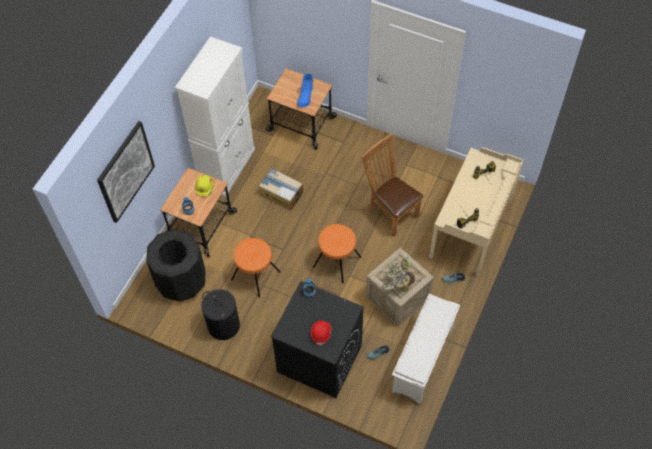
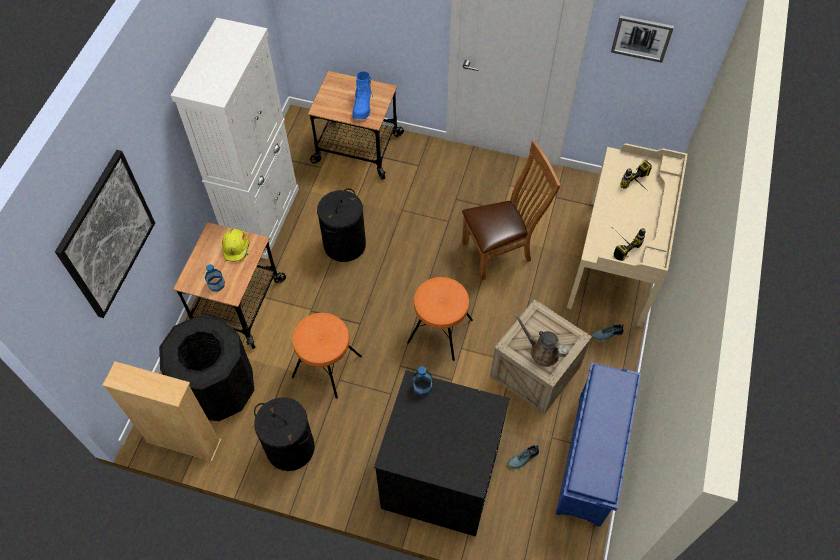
camera: 10 degrees left, 0 degrees up
cardboard box [259,168,303,210] -> black laundry basket [317,188,366,262]
red hard hat [311,320,331,346] -> none
brown chair [362,133,423,237] -> brown chair turned 120 degrees clockwise [462,140,561,281]
potted plant [382,257,415,292] -> brown watering can [514,314,568,367]
white shoe rack [392,294,460,404] -> blue shoe rack [556,362,641,527]
none -> beige bookcase [102,361,222,462]
none -> picture [611,15,674,63]

